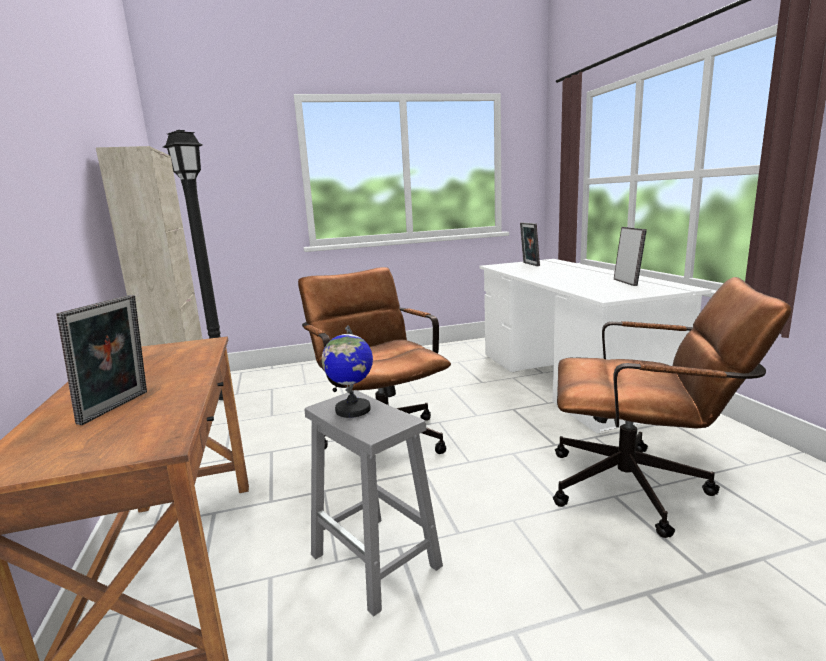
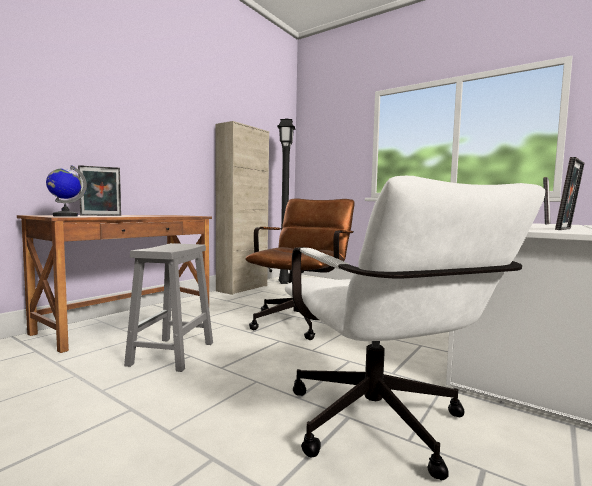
camera: 50 degrees right, 10 degrees down
globe [322,326,373,418] -> globe moved to [46,165,87,217]
brown office chair [553,277,791,538] -> white office chair [285,176,545,480]

